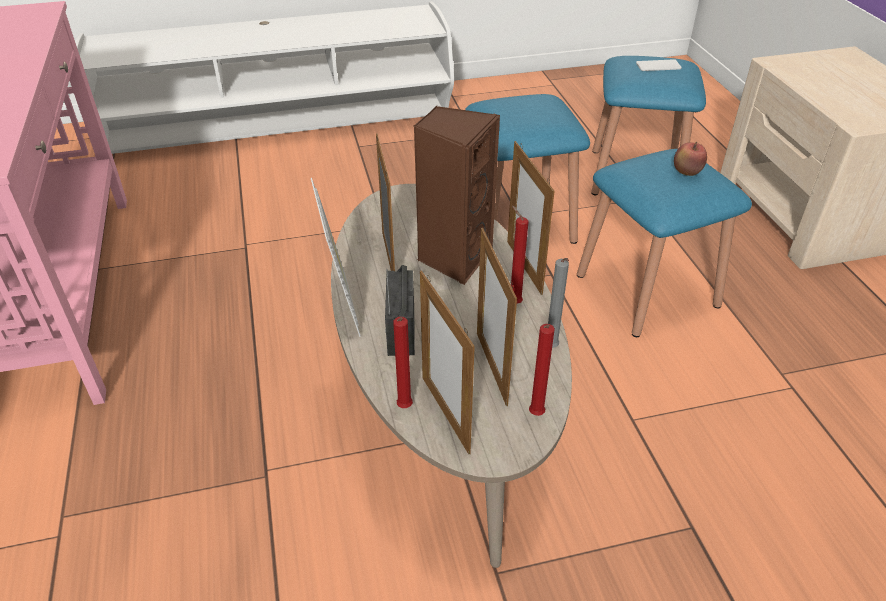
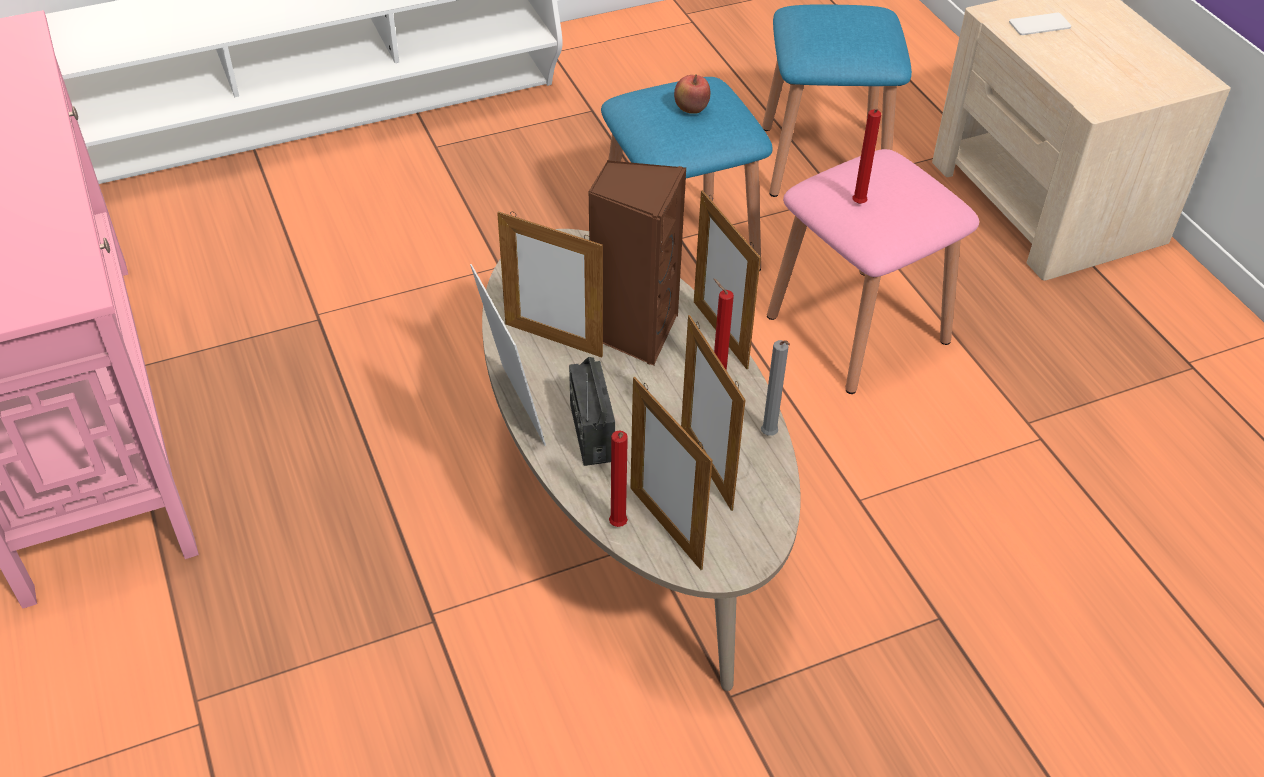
camera: 10 degrees left, 5 degrees up
picture frame [376,133,395,271] -> picture frame turned 135 degrees clockwise [497,211,603,358]
red candle [529,324,555,416] -> red candle moved to [852,108,881,204]
blue stool [577,149,752,337] -> pink stool [767,149,979,394]
phone [636,59,682,71] -> phone moved to [1009,13,1071,35]
apple [674,142,707,176] -> apple moved to [674,74,710,114]

